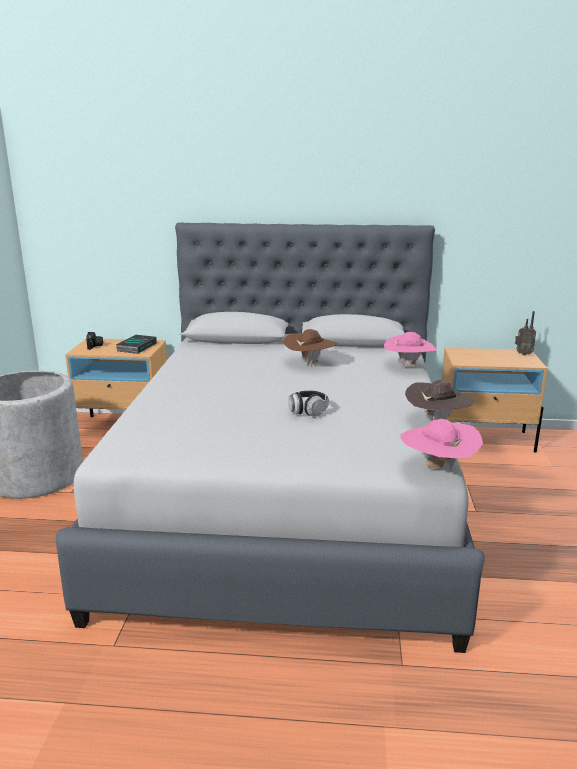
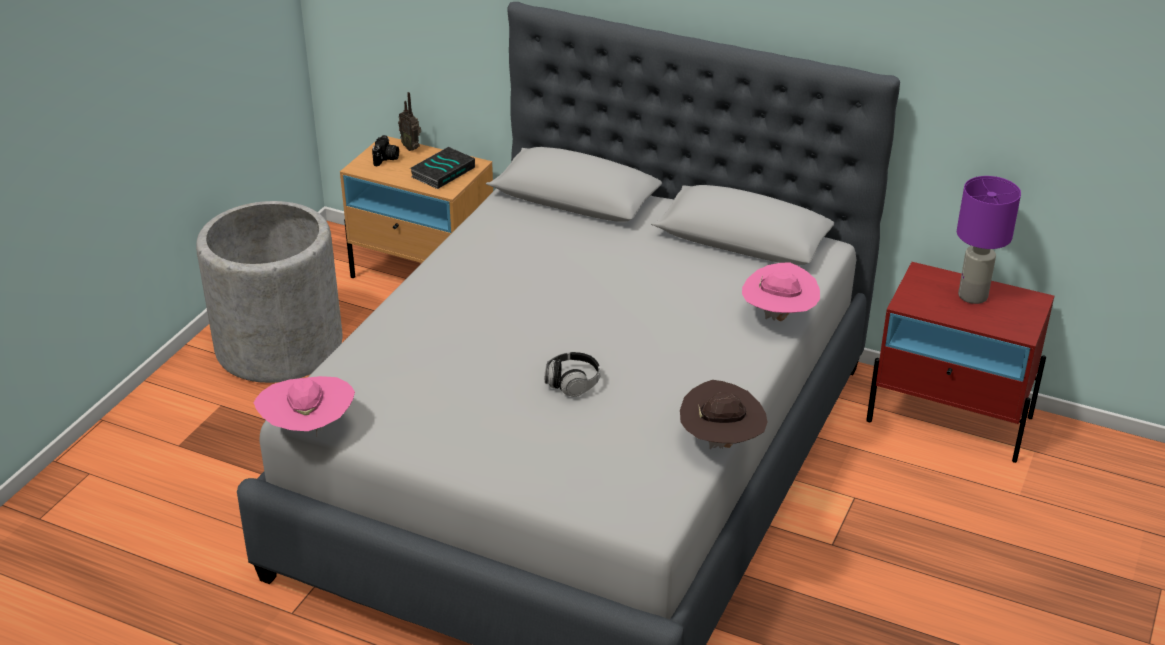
camera: 20 degrees right, 15 degrees up
brown hat [283,329,337,366] -> none
pink hat [400,419,483,471] -> pink hat moved to [254,376,355,437]
beige nightstand [442,348,547,453] -> red nightstand [866,262,1054,463]
radio [515,311,536,355] -> radio moved to [398,92,421,151]
none -> purple table lamp [957,176,1021,304]

